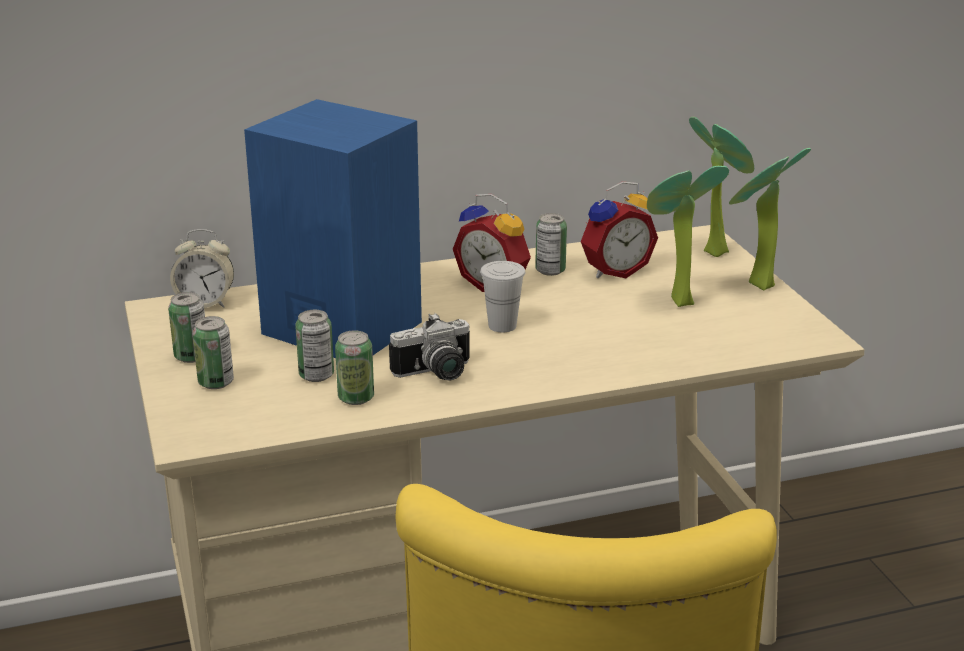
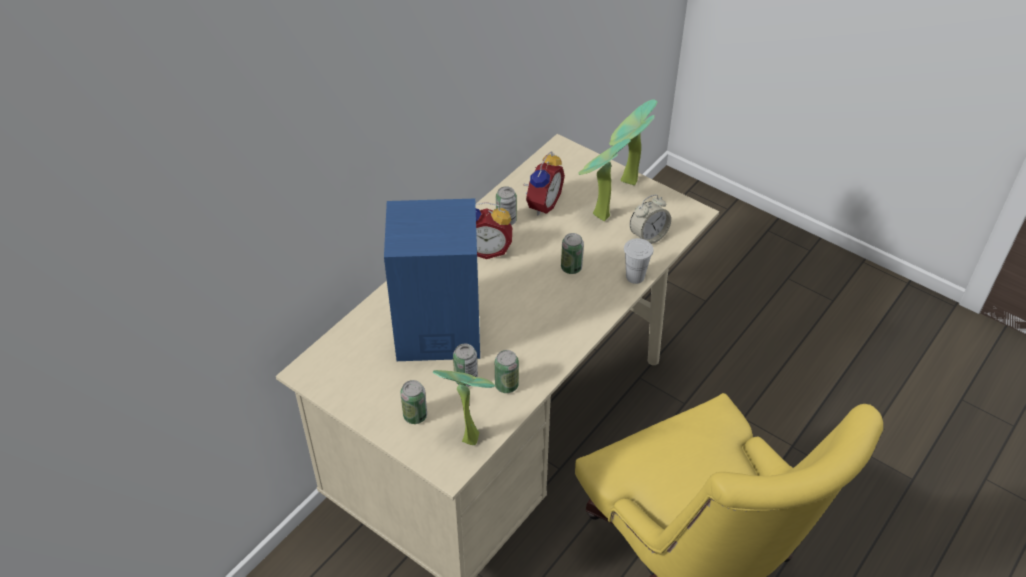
camera: 35 degrees left, 20 degrees up
can [168,292,205,363] -> can moved to [561,233,584,274]
alarm clock [170,229,234,308] -> alarm clock moved to [630,194,671,244]
camera [389,313,470,380] -> none
white cup [480,261,525,333] -> white cup moved to [624,238,654,284]
potted plant [689,117,754,257] -> potted plant moved to [433,370,495,445]

